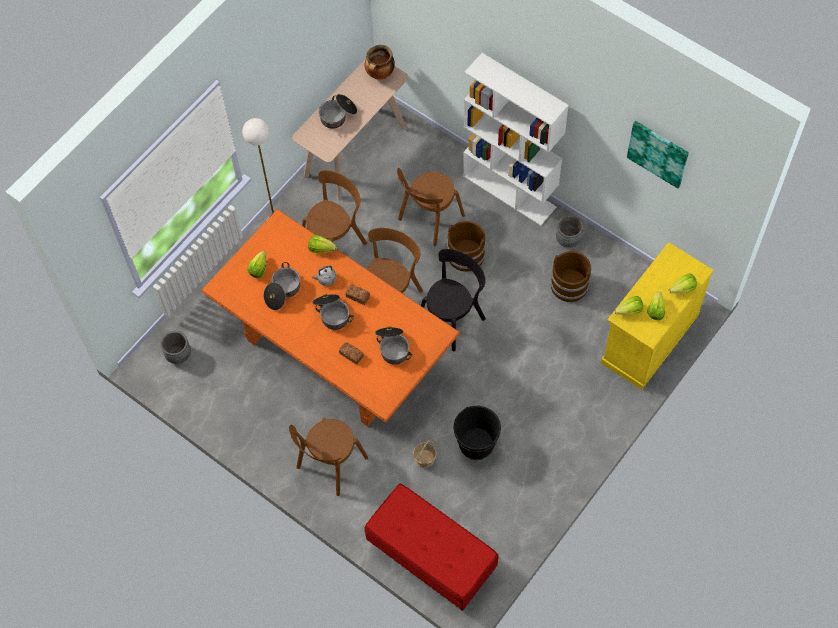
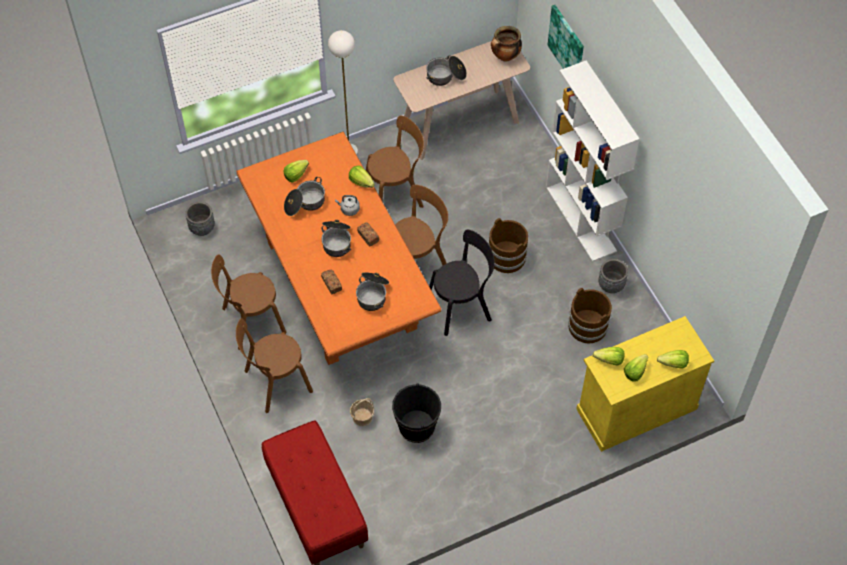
camera: 25 degrees right, 5 degrees down
brown chair [397,168,465,246] -> brown chair moved to [211,254,286,350]
picture [627,121,689,189] -> picture moved to [547,5,584,69]

